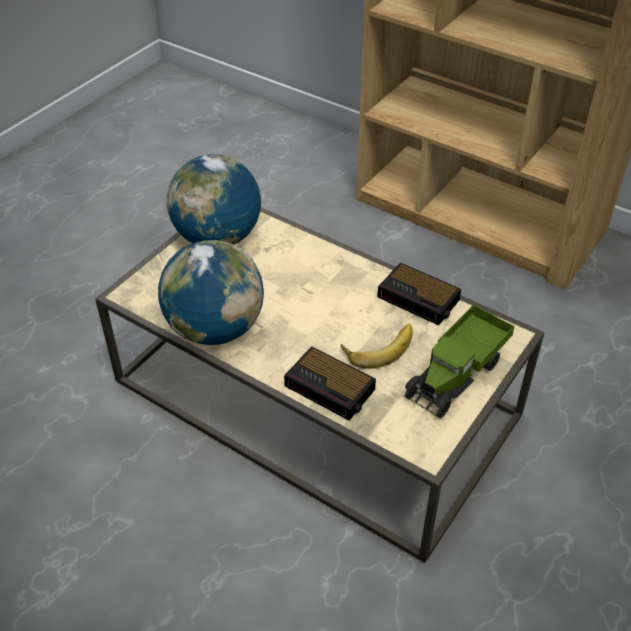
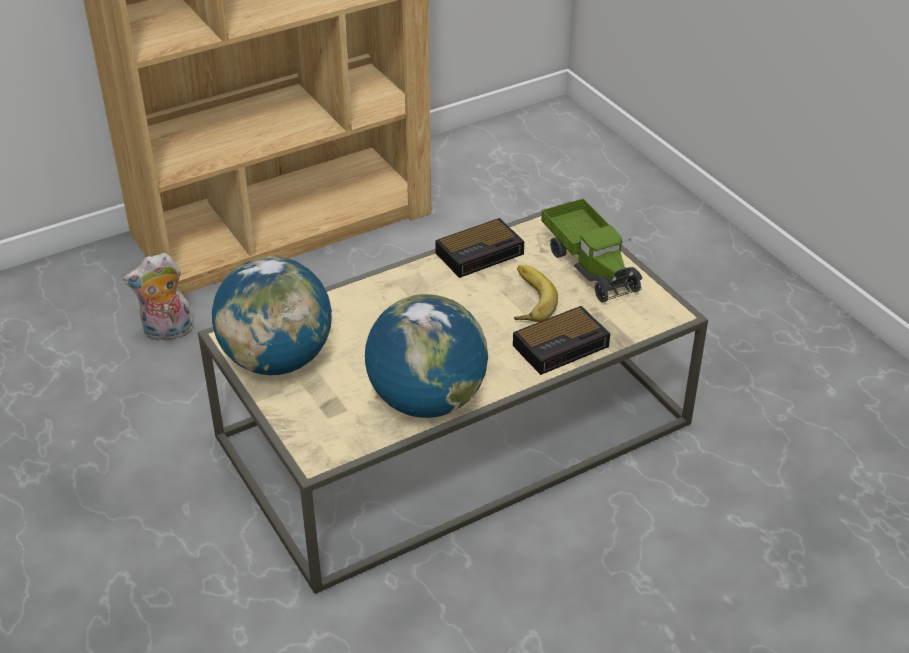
camera: 65 degrees left, 5 degrees down
none -> plush toy [123,253,193,341]

